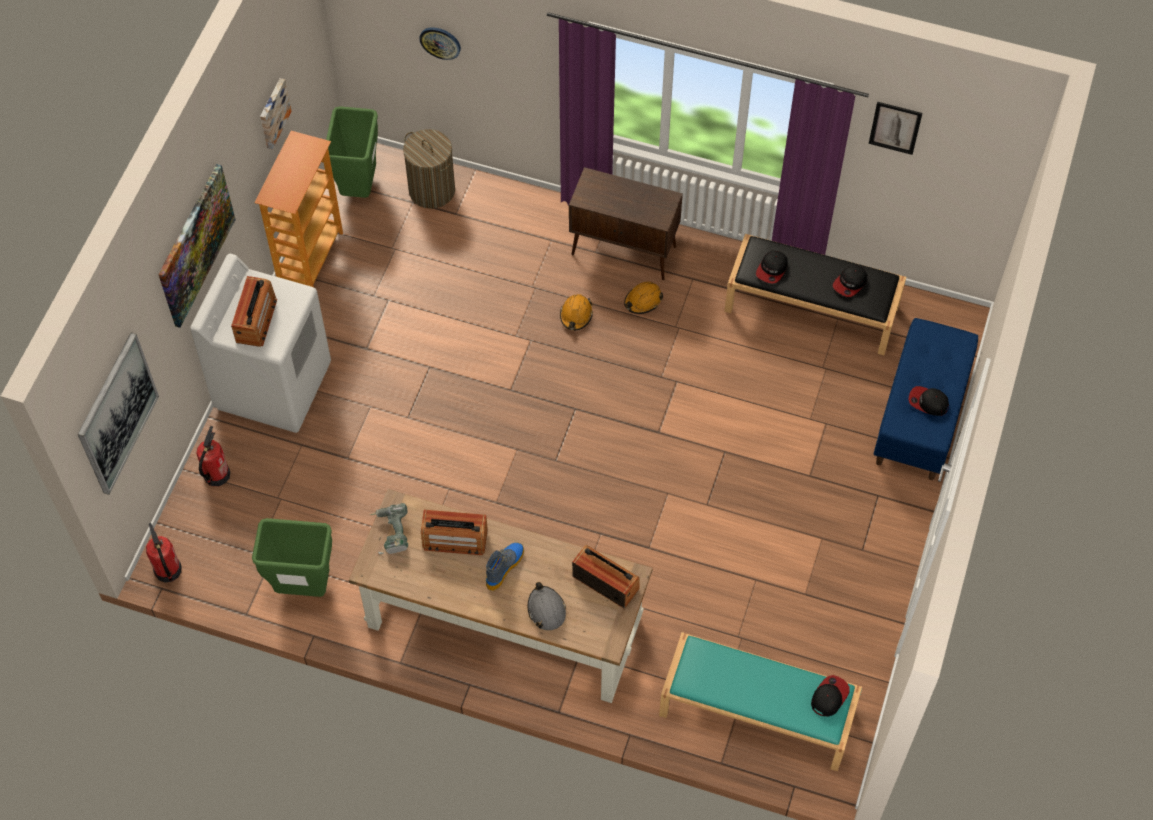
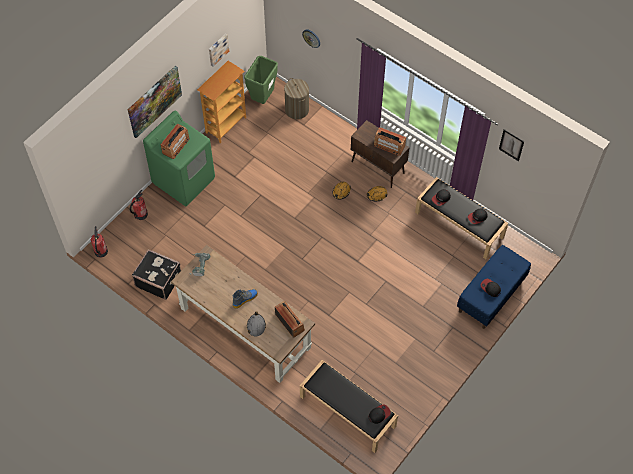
camera: 20 degrees right, 0 degrees up
picture [77,333,159,495] -> none
white washing machine [190,254,331,433] -> green washing machine [143,111,215,206]
green trash can [252,518,332,597] -> black suitcase [132,249,181,300]
radio [421,510,488,555] -> radio moved to [374,127,406,156]
turquoise bench [659,632,862,771] -> black bench [300,360,398,453]

